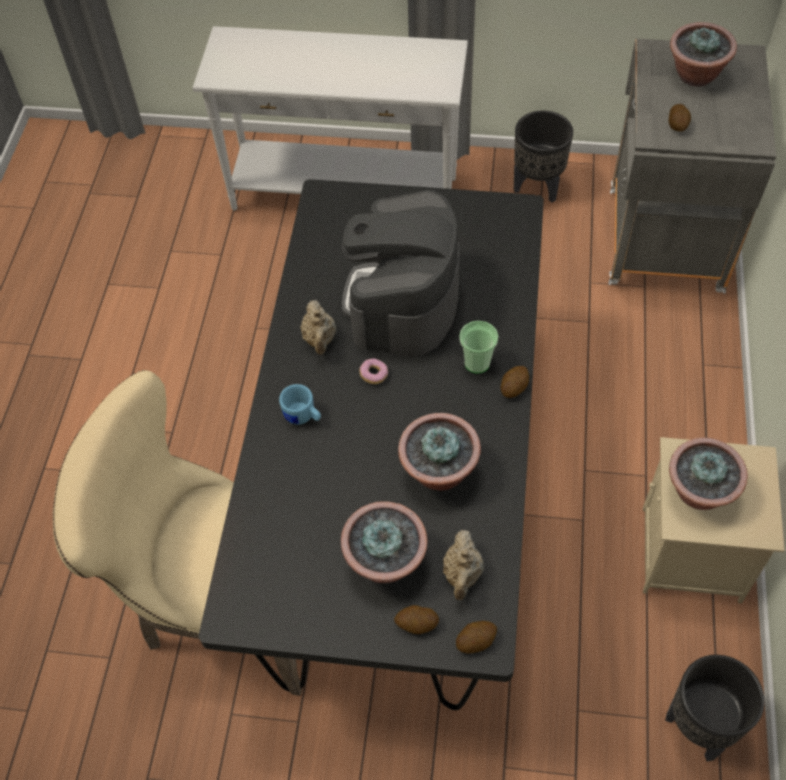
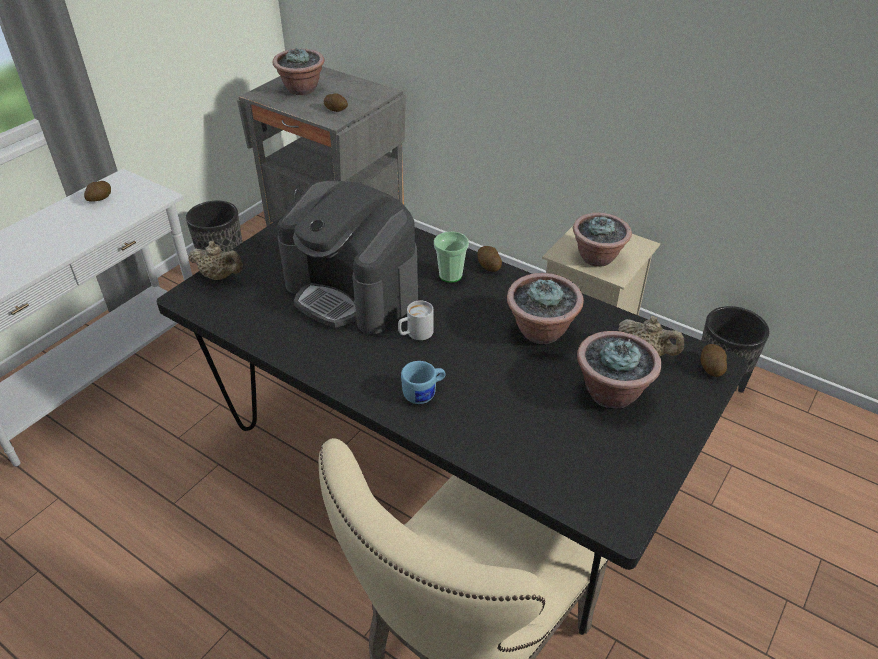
camera: 65 degrees left, 15 degrees down
beige teapot [300,300,336,355] -> beige teapot moved to [188,241,243,280]
donut [359,358,388,384] -> white mug [398,301,434,340]
potato [394,605,439,634] -> potato moved to [84,181,111,202]

